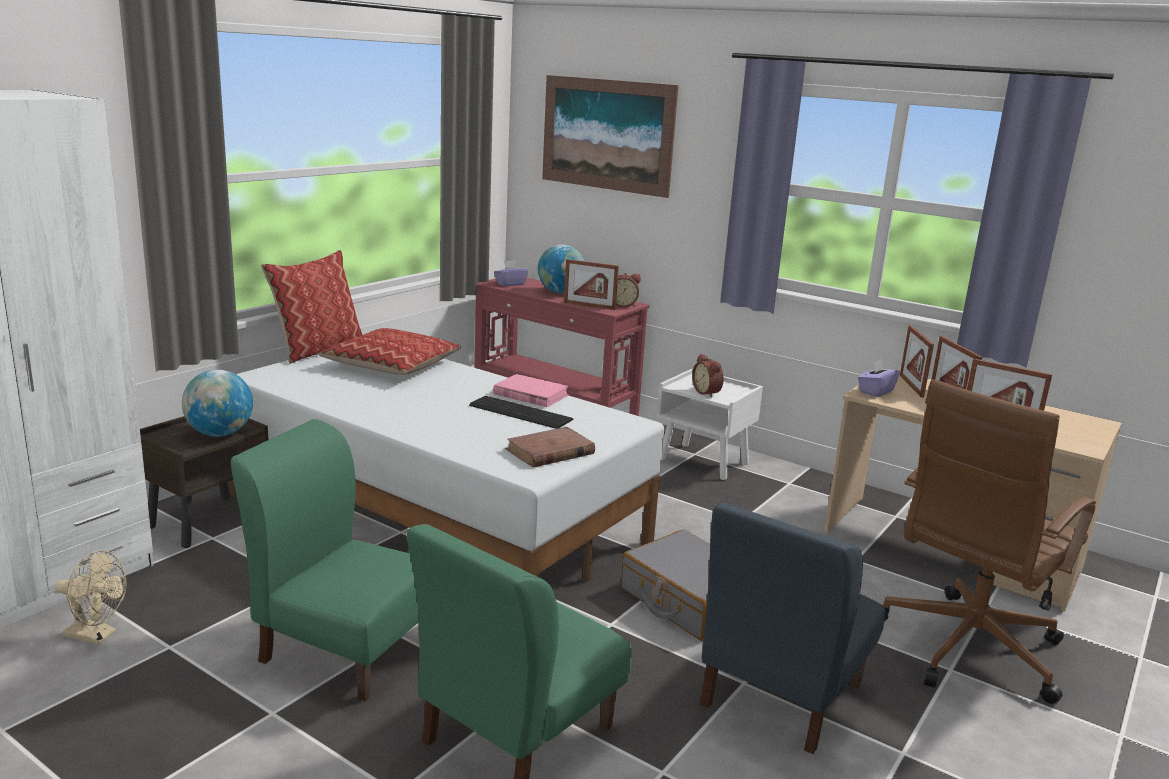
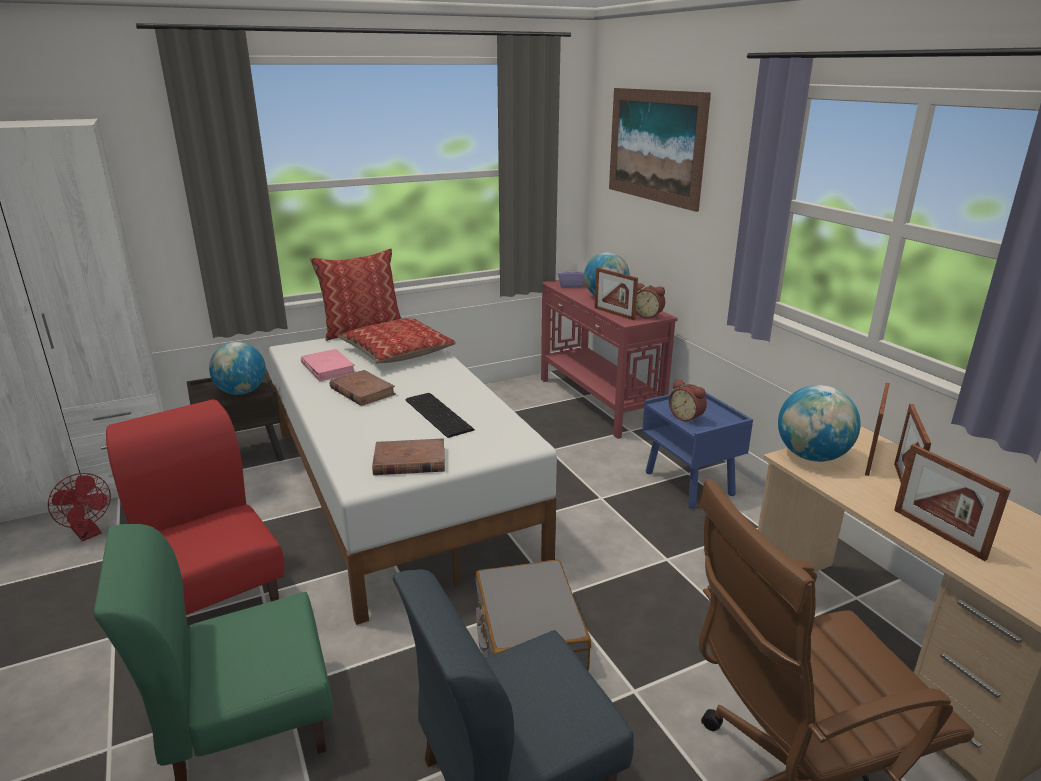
camera: 30 degrees right, 5 degrees up
beige fan [55,550,126,644] -> red fan [48,473,111,541]
green chair [231,419,419,701] -> red chair [106,399,284,615]
pink book [493,374,569,407] -> pink book moved to [301,349,355,381]
white nightstand [657,368,763,480] -> blue nightstand [642,392,753,508]
alarm clock [692,354,724,398] -> alarm clock turned 45 degrees counterclockwise [669,379,707,423]
purple tissue box [858,359,900,397] -> globe [778,385,861,462]
none -> brown book [330,370,396,406]

